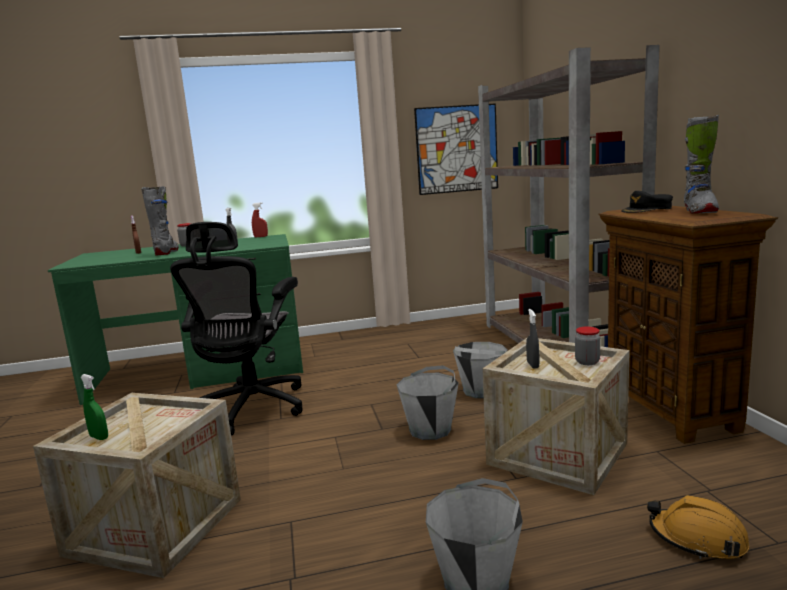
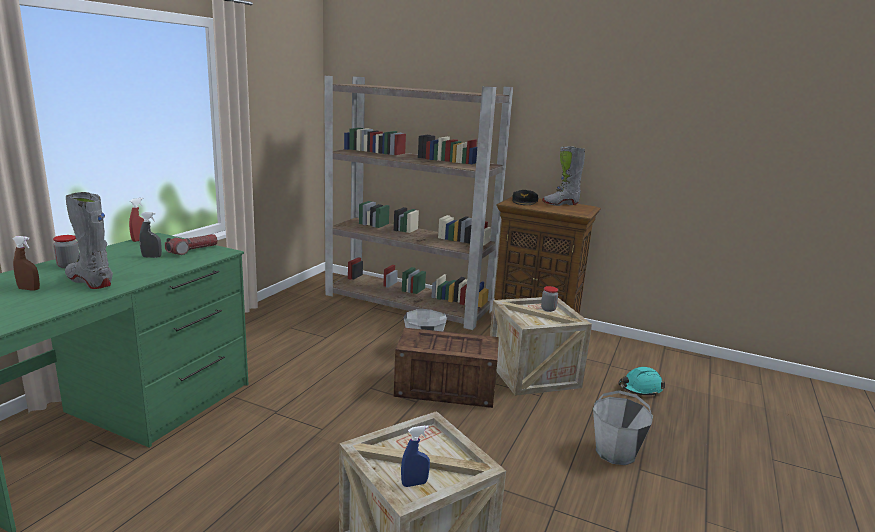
camera: 55 degrees left, 5 degrees up
green spray bottle [81,374,108,440] -> blue spray bottle [401,425,430,487]
office chair [170,222,303,436] -> none
grey bucket [397,365,459,440] -> crate [394,328,499,408]
picture [414,103,498,195] -> none
grey spray bottle [526,309,539,369] -> none
orange hard hat [647,495,750,559] -> turquoise hard hat [618,367,665,396]
grey boot [684,115,719,214] -> grey boot turned 105 degrees clockwise [542,146,585,206]
none -> flashlight [165,234,218,255]

